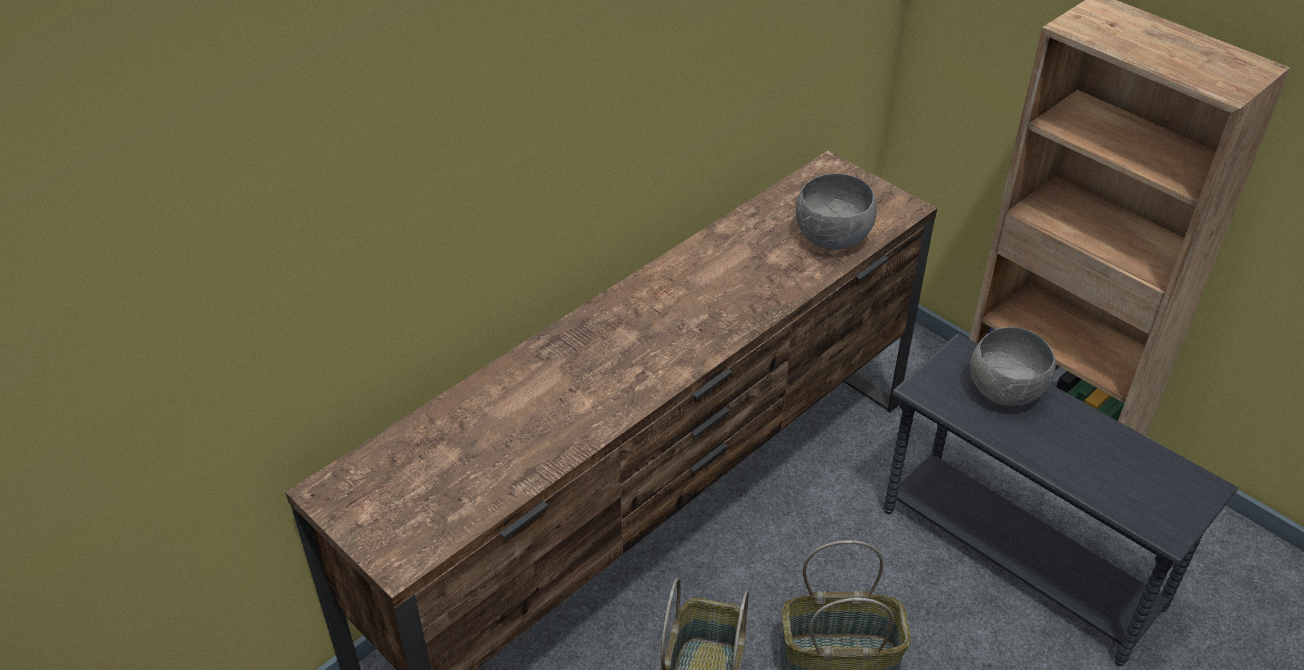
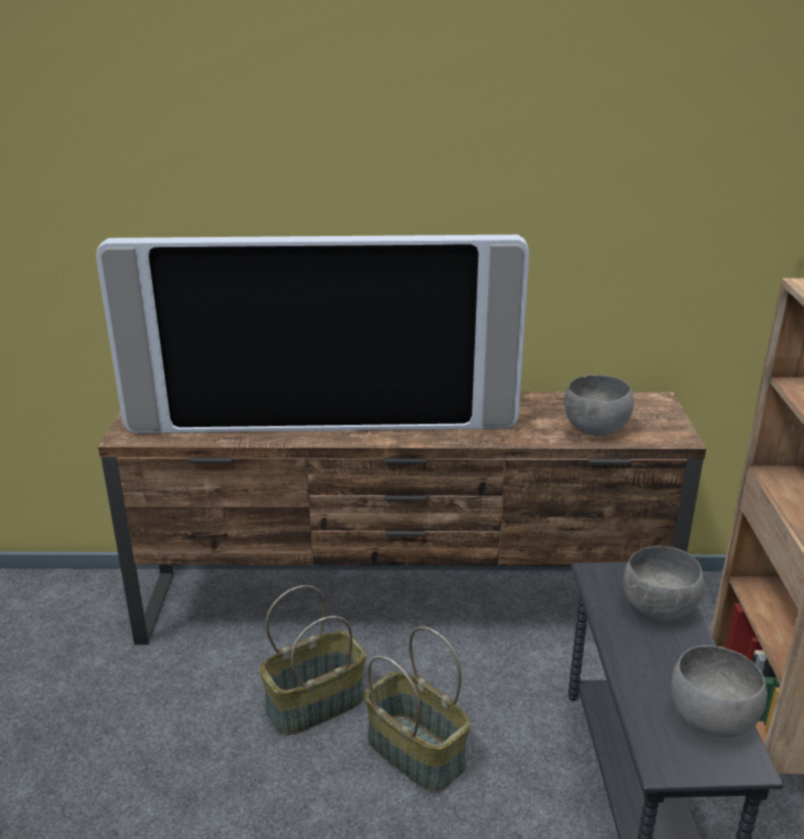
camera: 45 degrees right, 15 degrees down
none -> television [96,235,530,433]
none -> grey bowl [671,645,767,737]

